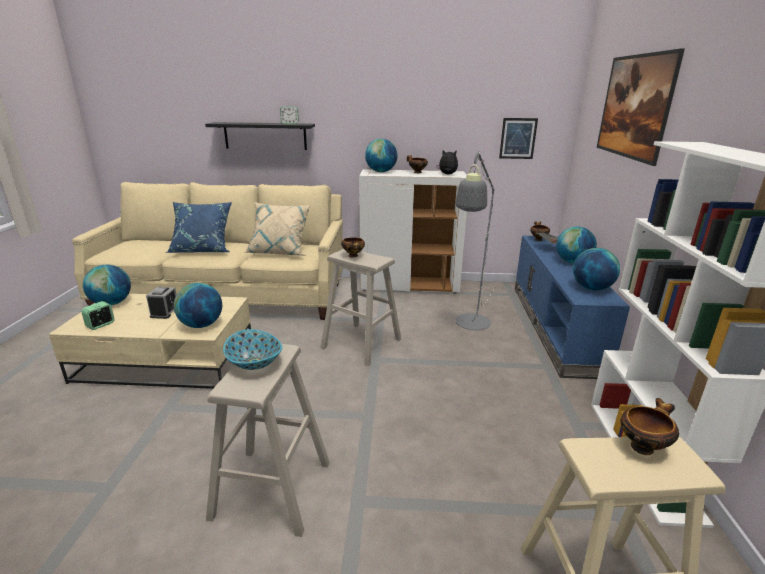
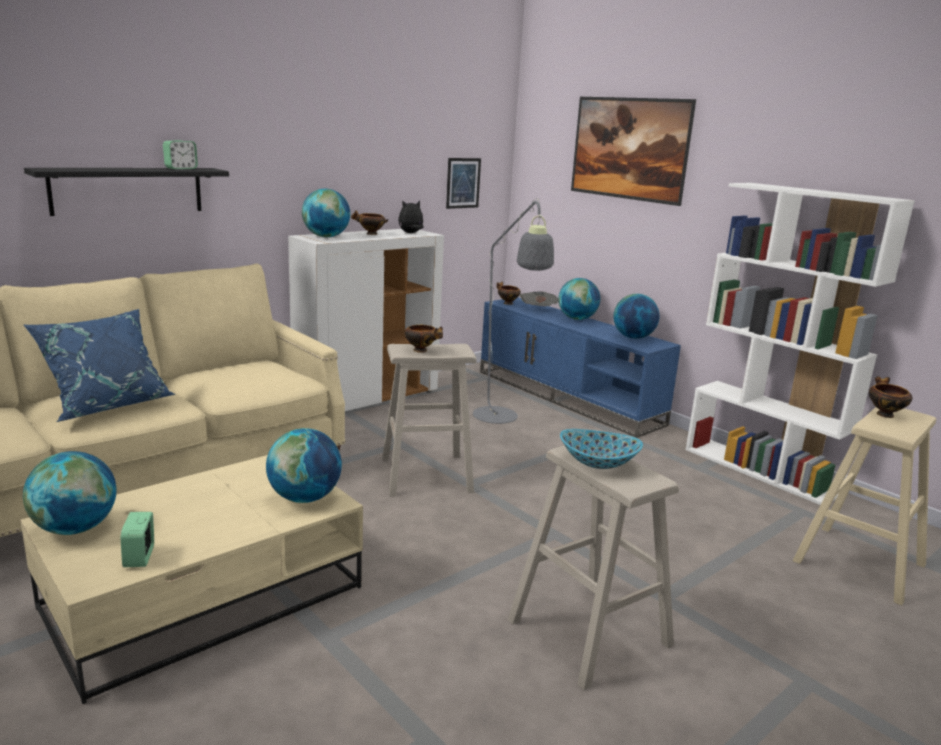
camera: 45 degrees left, 5 degrees down
alarm clock [146,287,177,319] -> none
beige pillow [244,202,311,256] -> none

